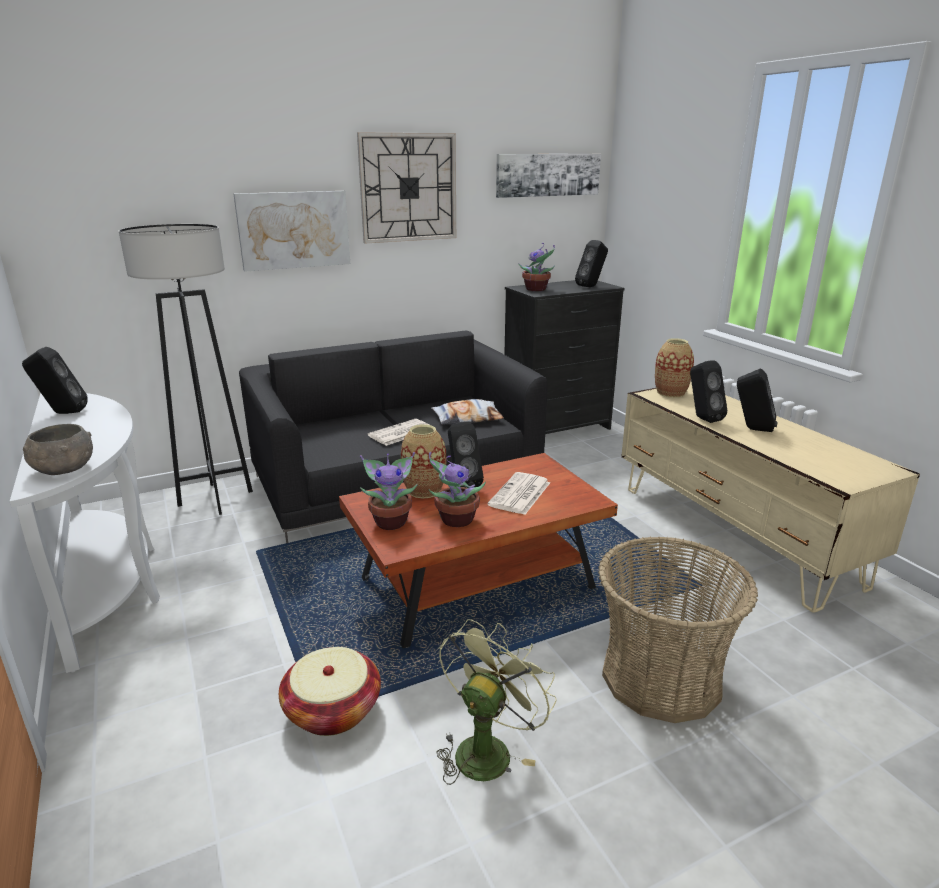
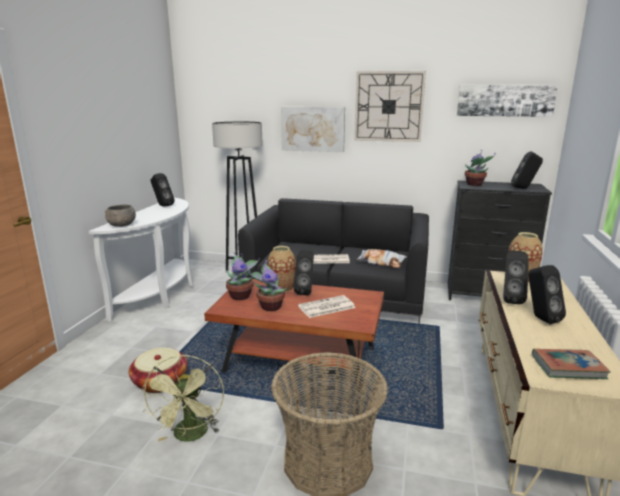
camera: 40 degrees right, 5 degrees down
green fan [436,619,557,785] -> green fan turned 105 degrees clockwise [142,355,224,442]
none -> book [532,349,611,379]

